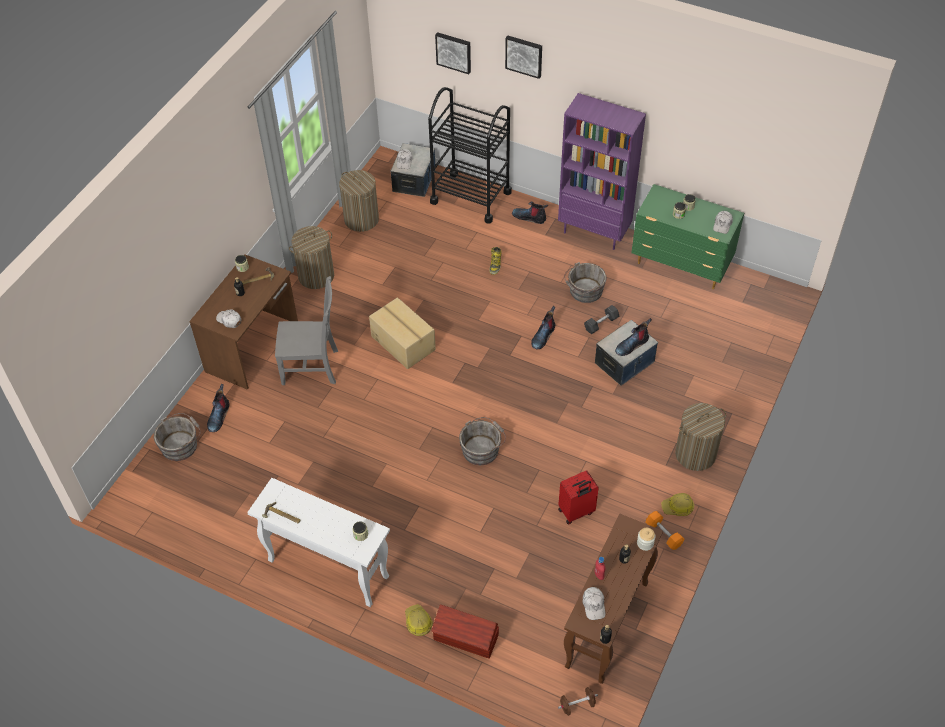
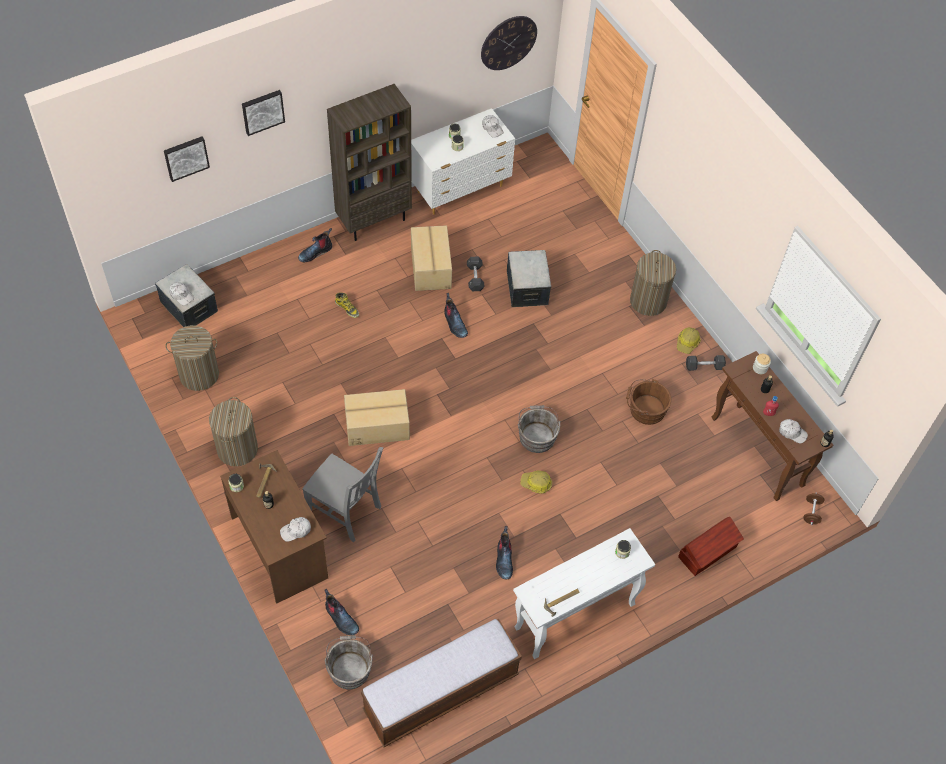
camera: 60 degrees left, 5 degrees up
grey chair [275,276,338,385] -> grey chair turned 90 degrees clockwise [302,447,383,542]
hard hat [405,604,433,636] -> hard hat moved to [521,471,552,494]
black cart [428,87,512,224] -> none
purple bookcase [558,93,646,250] -> brown bookcase [327,84,412,241]
red suitcase [558,470,599,525] -> brown bucket [626,379,672,425]
grey bucket [564,262,607,303] -> cardboard box [411,225,452,291]
boot [615,318,652,356] -> boot moved to [496,526,513,579]
green dresser [631,184,744,289] -> white dresser [411,108,515,215]
orange dumbbell [646,511,684,550] -> grey dumbbell [686,355,726,371]
none -> bench [361,619,522,747]
none -> wall clock [481,16,537,70]

